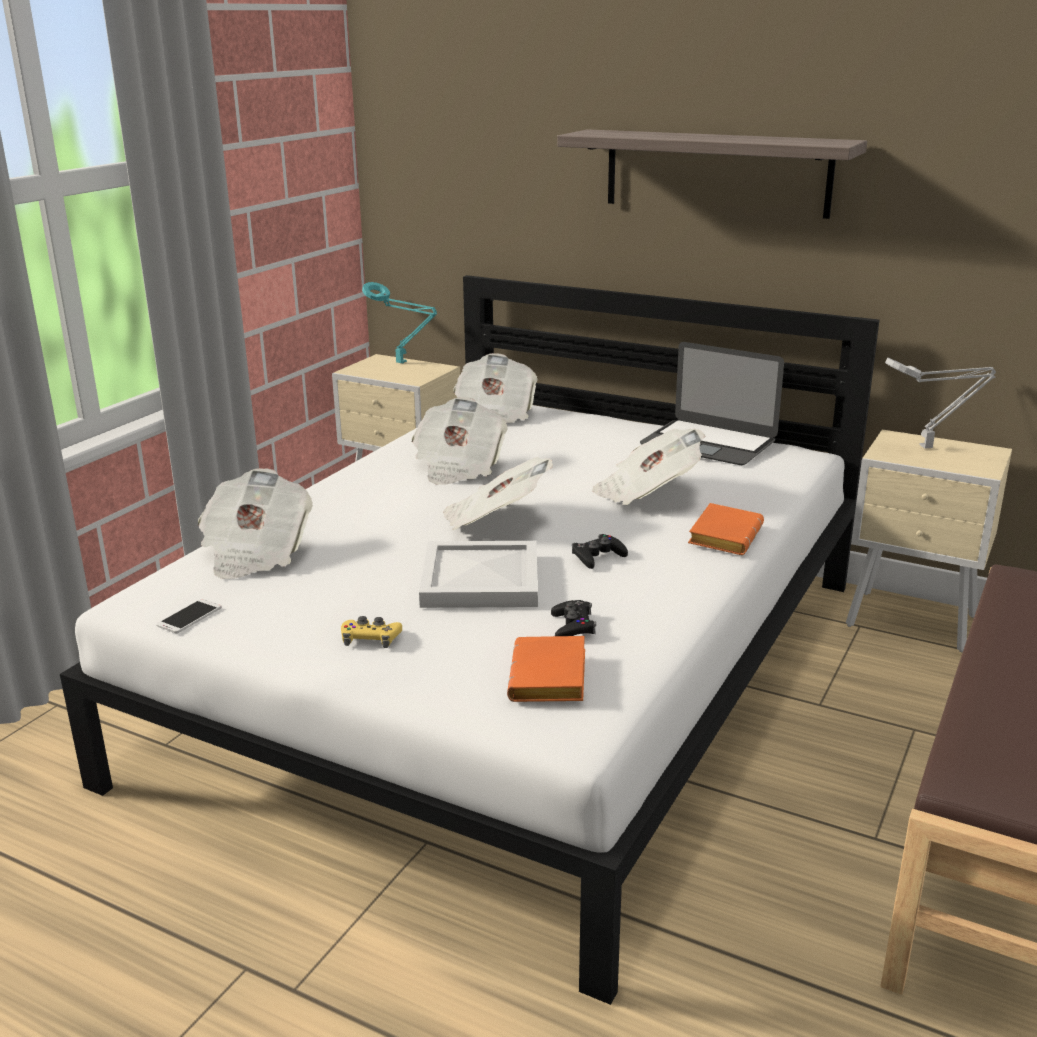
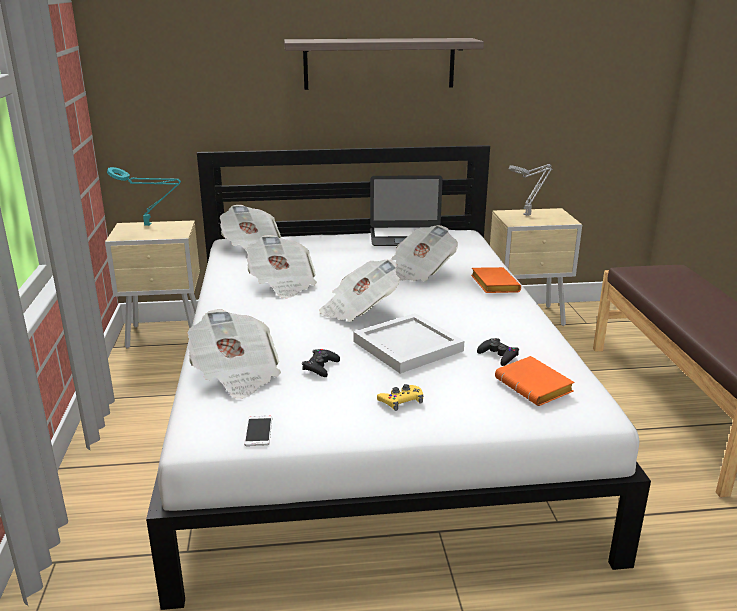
camera: 35 degrees left, 0 degrees up
black game controller [572,534,628,569] -> black game controller moved to [302,349,340,377]

